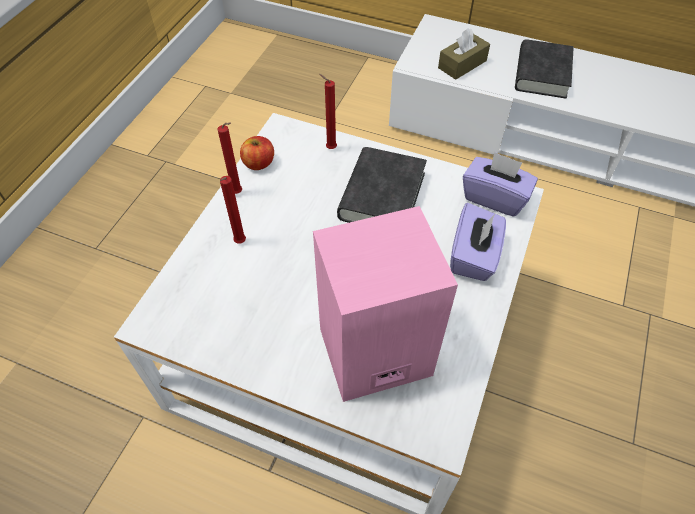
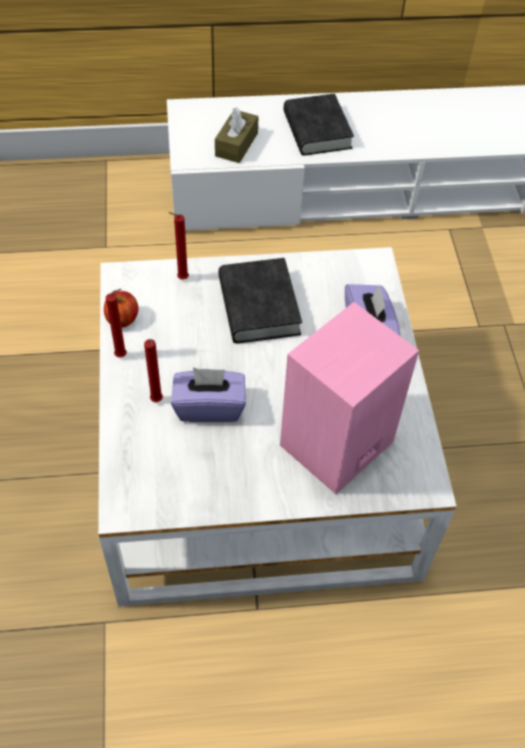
camera: 30 degrees left, 0 degrees up
purple tissue box [463,152,538,217] -> purple tissue box moved to [171,368,246,422]

